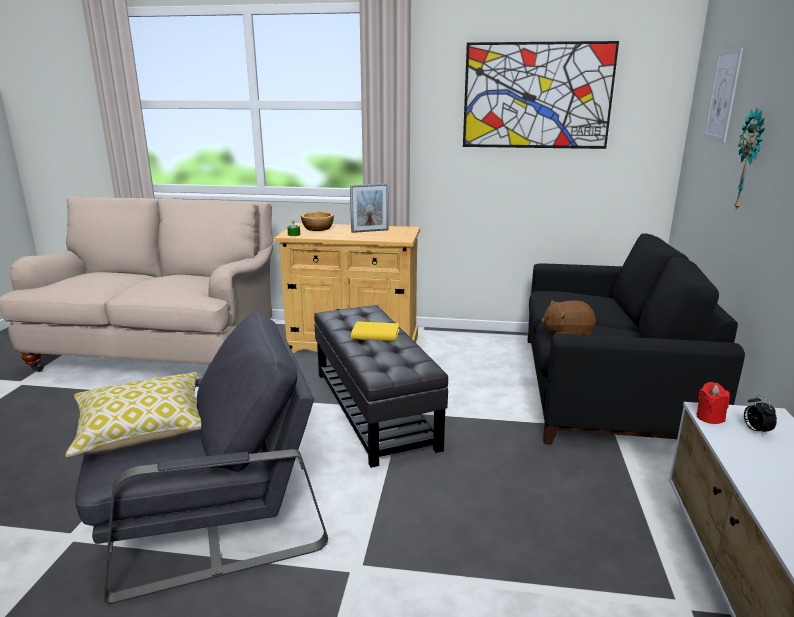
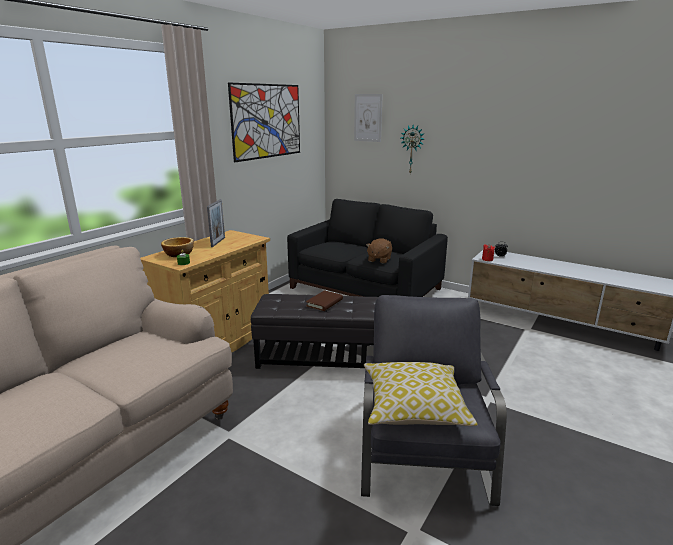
camera: 65 degrees left, 0 degrees up
yellow book [351,321,400,341] -> brown book [306,290,343,311]

